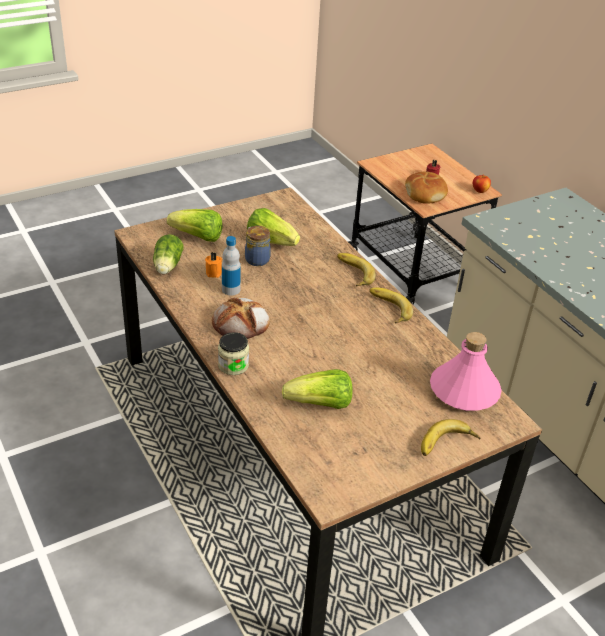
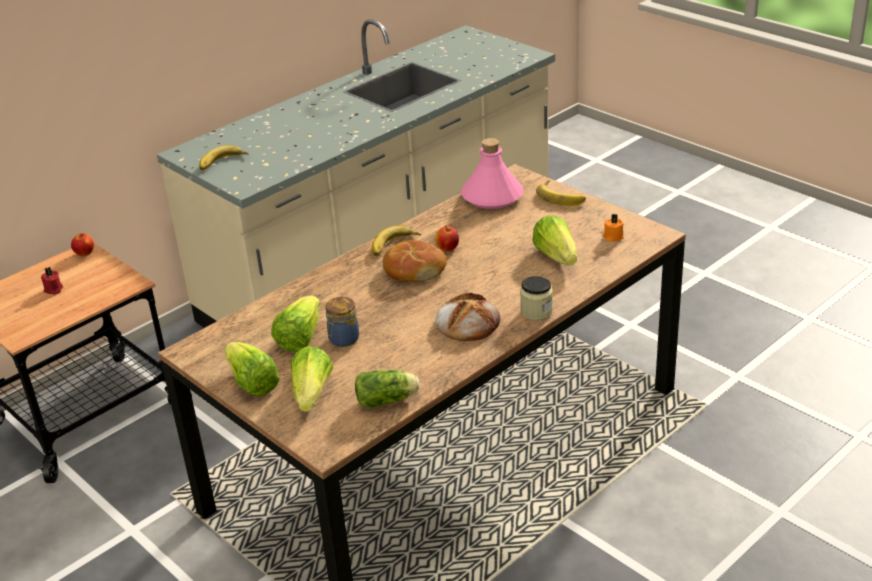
camera: 100 degrees left, 5 degrees down
orange candle [205,252,222,278] -> orange candle moved to [602,214,624,242]
bottle [222,236,241,296] -> none
banana [337,253,376,286] -> banana moved to [199,145,249,170]
bread [405,172,448,204] -> bread moved to [383,240,447,282]
none -> lettuce [224,342,280,397]
none -> apple [435,225,459,251]

